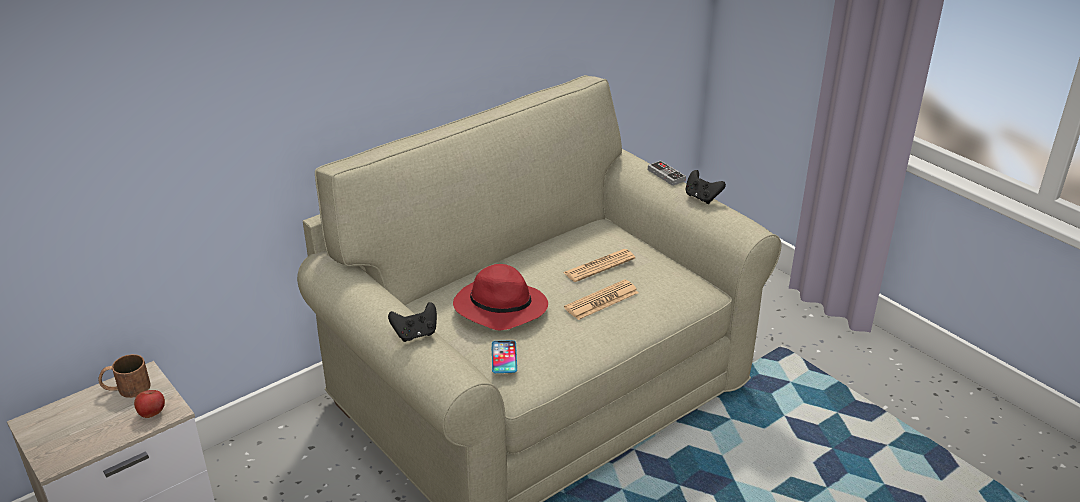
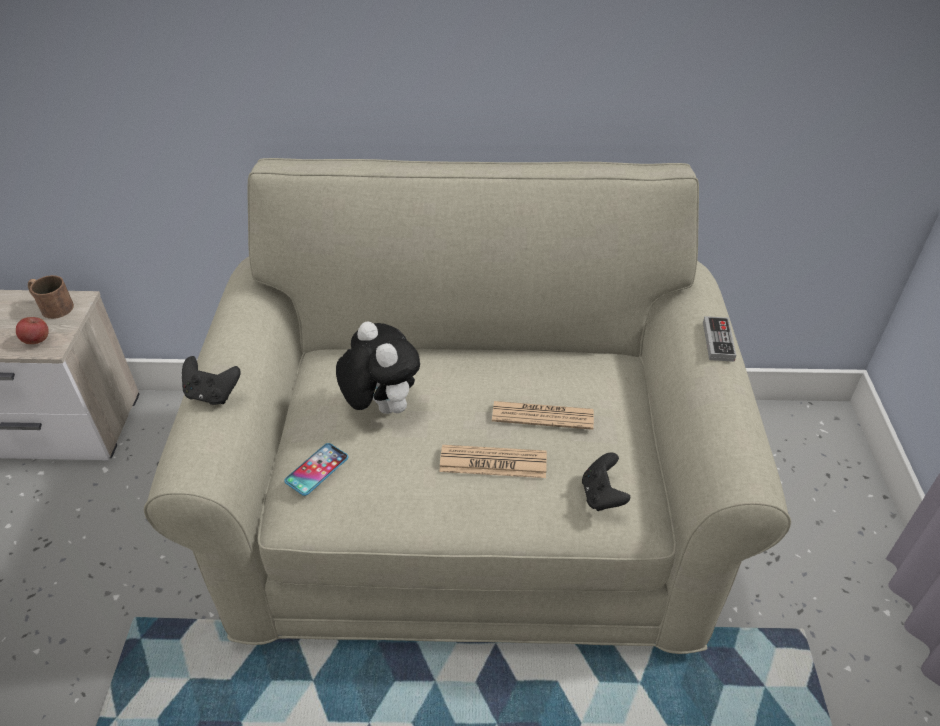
camera: 40 degrees right, 10 degrees up
red hat [453,264,548,330] -> plush toy [336,321,420,414]
black game controller [685,170,726,204] -> black game controller moved to [582,452,630,511]

